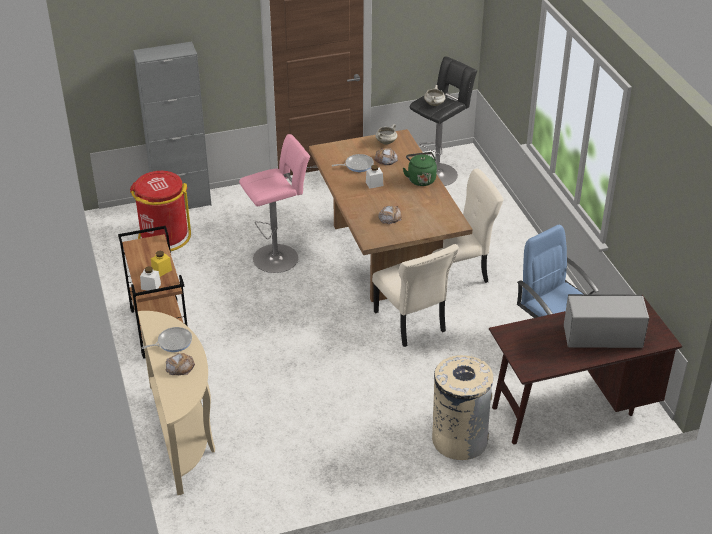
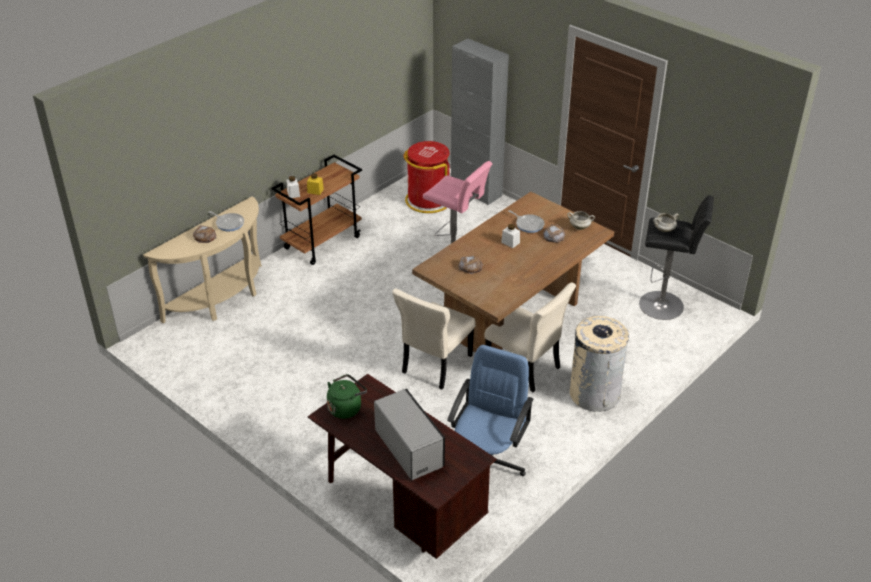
camera: 60 degrees right, 0 degrees up
green kettle [403,152,437,186] -> green kettle moved to [327,374,367,419]
beige trash can [432,355,493,460] -> beige trash can moved to [570,316,630,412]

